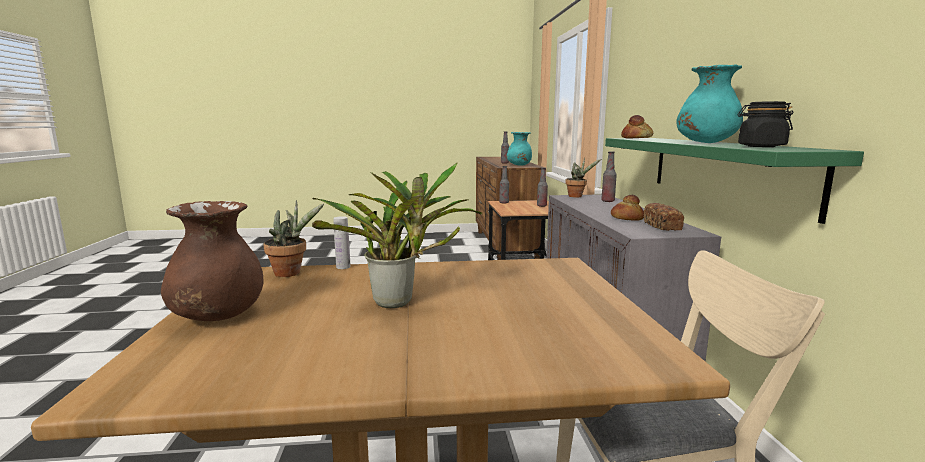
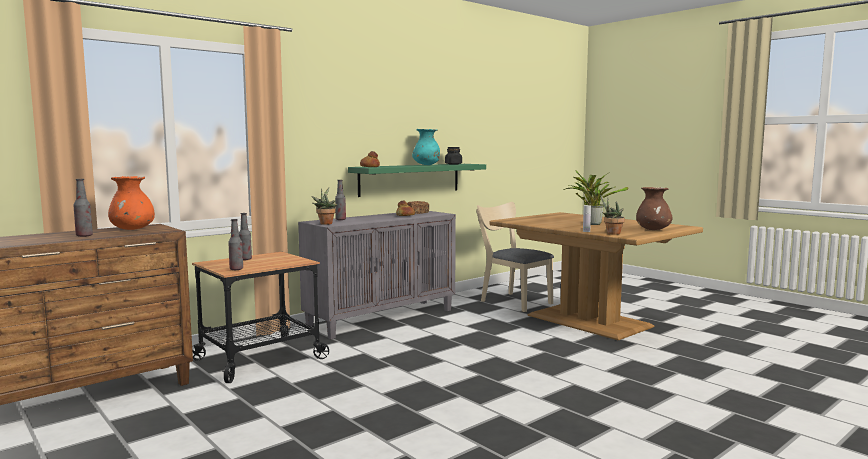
camera: 125 degrees left, 5 degrees down
turquoise vase [507,132,532,166] -> orange vase [108,176,155,230]

